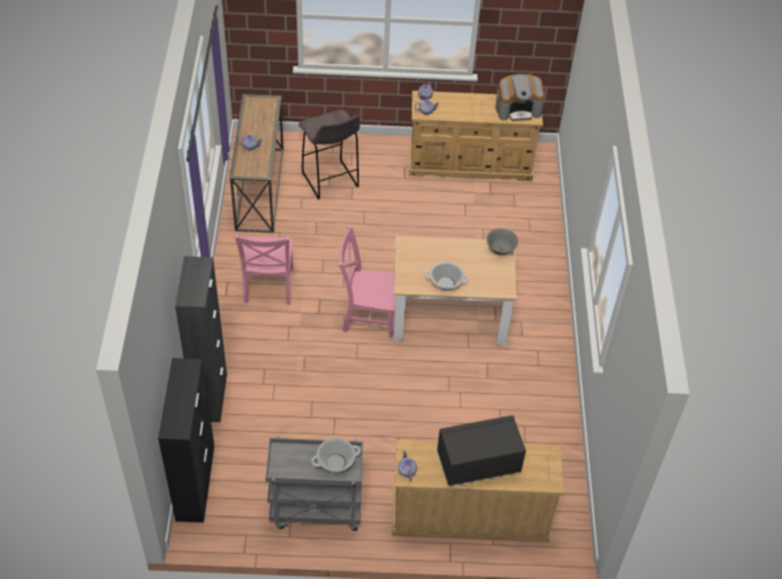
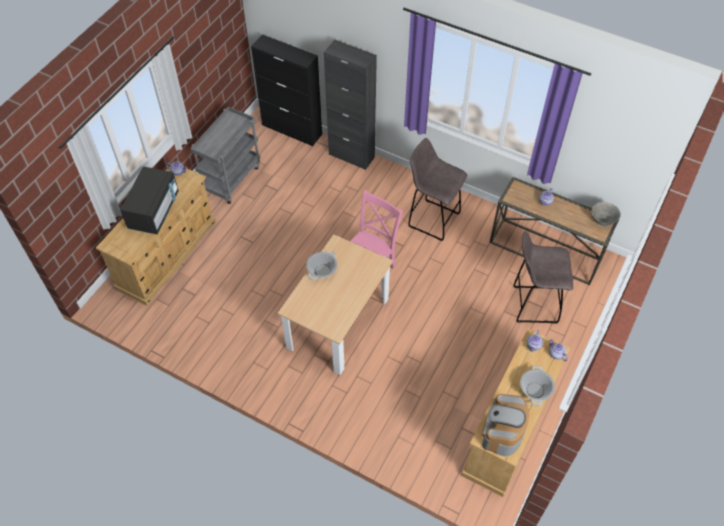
camera: 120 degrees right, 5 degrees up
pink chair [235,234,293,305] -> grey stool [408,138,467,241]
cooking pot [312,438,360,472] -> cooking pot moved to [520,366,555,406]
grey bowl [486,228,518,255] -> grey bowl moved to [592,202,621,226]

